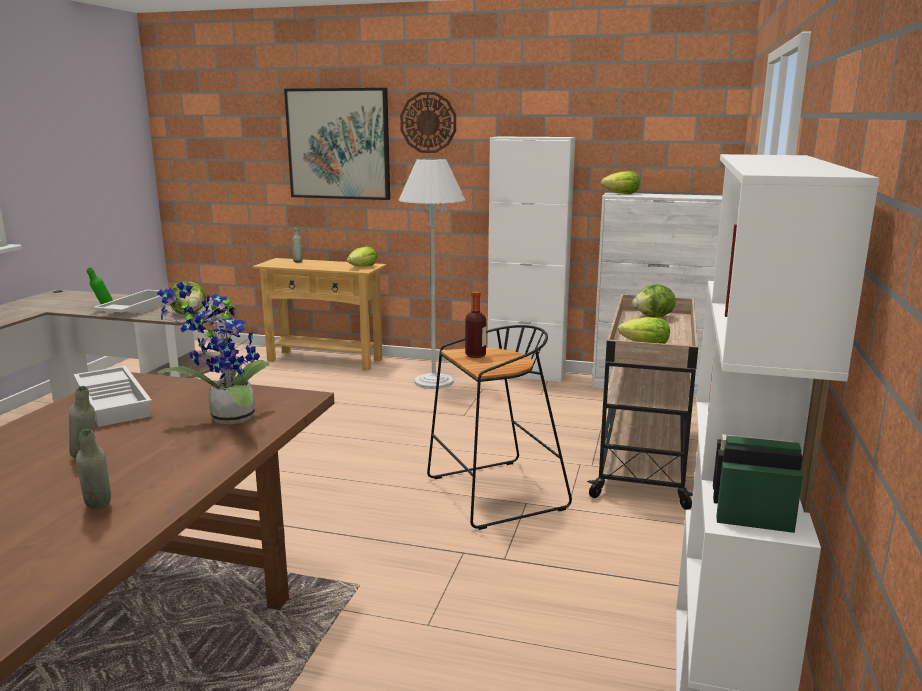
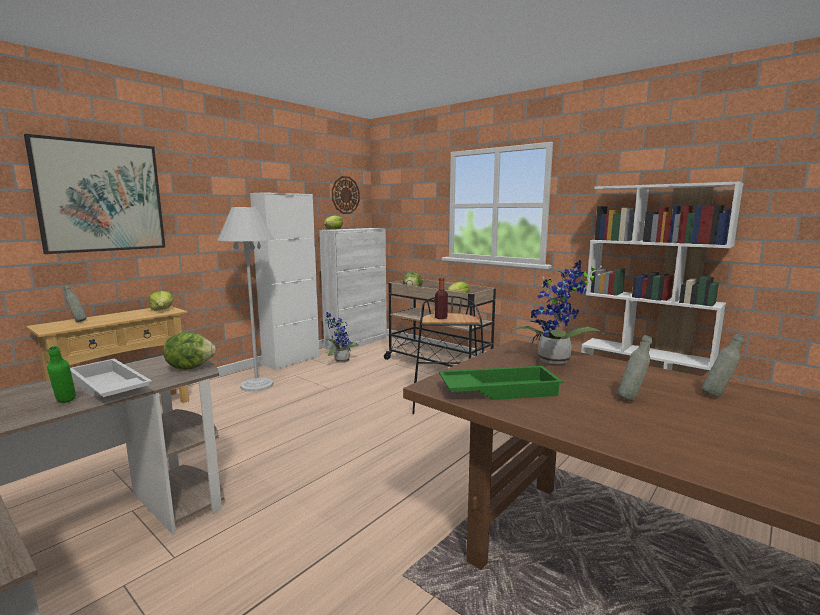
camera: 65 degrees left, 5 degrees down
white tray [73,366,152,427] -> green tray [439,366,563,400]
wall clock [400,92,456,153] -> wall clock moved to [332,176,360,214]
none -> potted plant [325,312,359,363]

